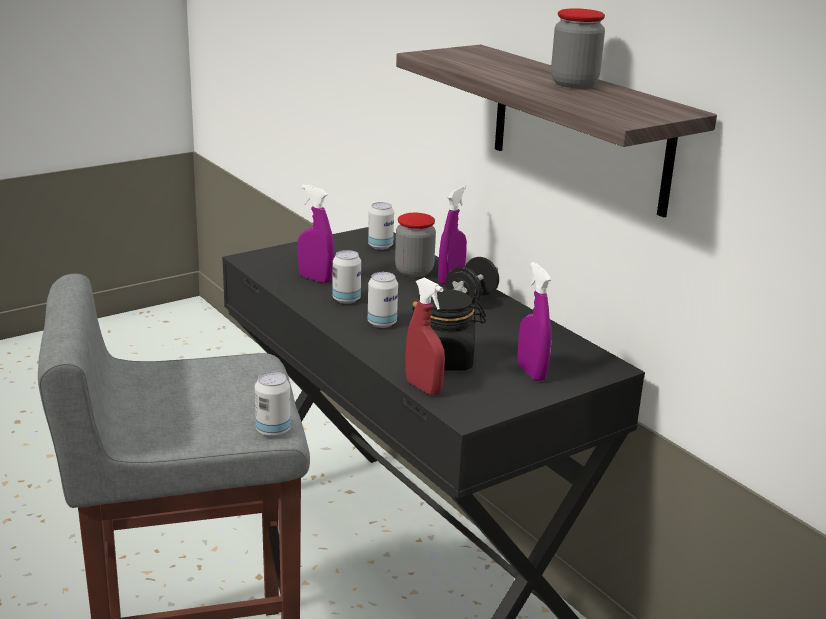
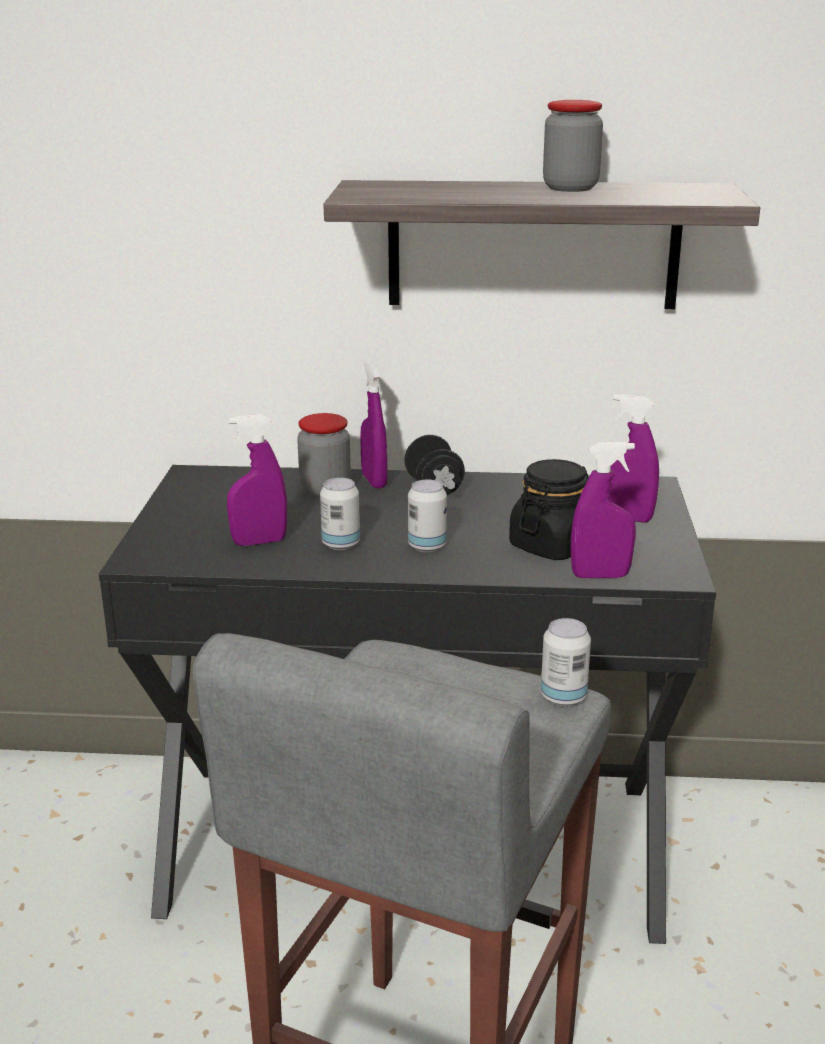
camera: 50 degrees left, 0 degrees up
can [368,202,394,250] -> none
red spray bottle [406,278,445,395] -> purple spray bottle [571,442,636,578]

